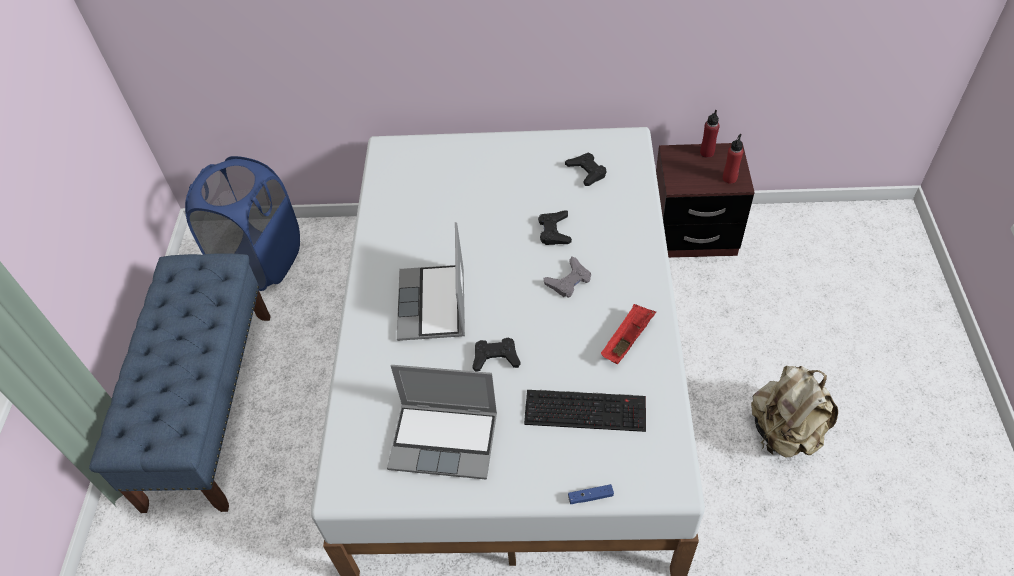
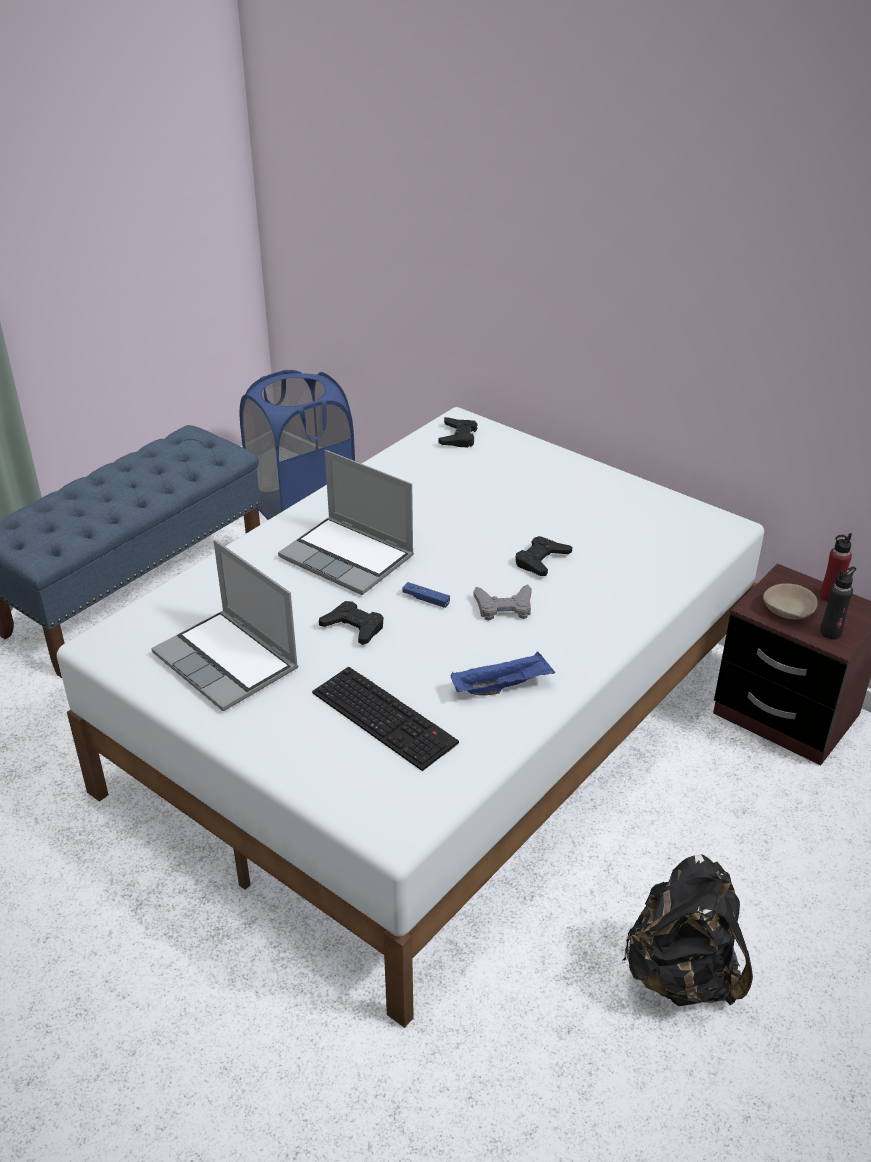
camera: 35 degrees right, 15 degrees down
laptop [397,222,465,341] -> laptop turned 90 degrees counterclockwise [278,450,414,595]
black game controller [565,153,606,186] -> black game controller moved to [439,417,478,448]
blue game controller [568,484,614,504] -> blue game controller moved to [403,582,450,608]
red tray [601,304,656,364] -> blue tray [451,652,555,696]
red bottle [723,134,743,184] -> black bottle [820,567,856,640]
beige backpack [751,366,838,457] -> black backpack [622,854,753,1006]
none -> beige bowl [763,583,818,620]

